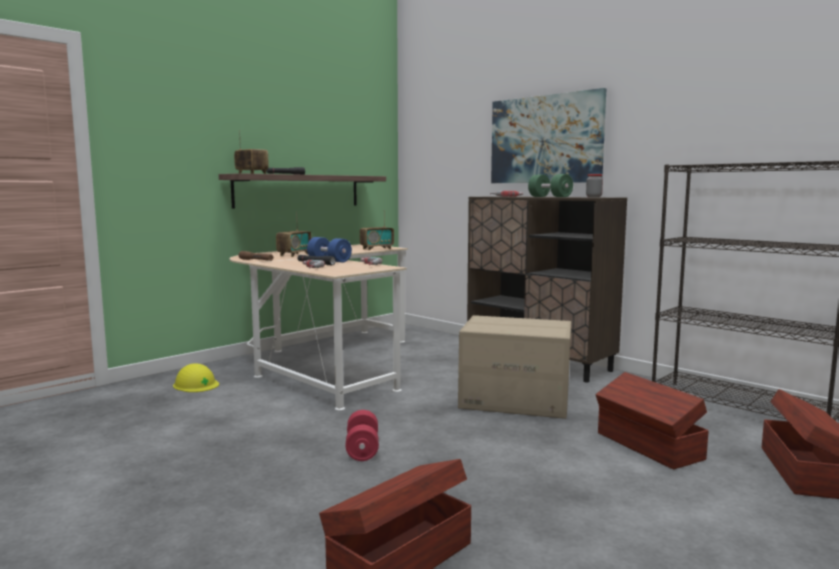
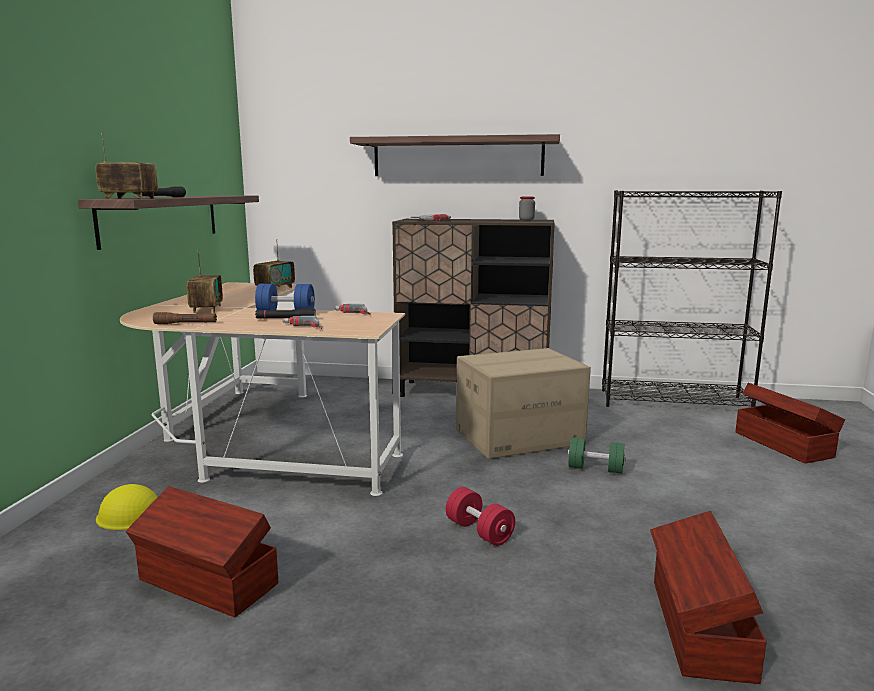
camera: 35 degrees left, 5 degrees up
picture [491,88,606,183] -> shelf [350,134,560,176]
green dumbbell [528,174,573,197] -> green dumbbell moved to [568,438,626,474]
brown storage box [595,372,709,469] -> brown storage box moved to [126,486,278,618]

